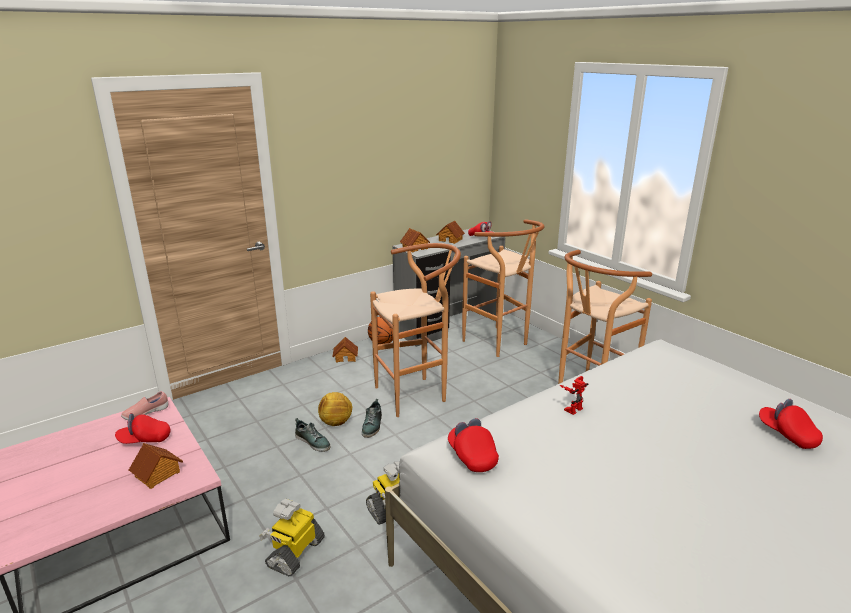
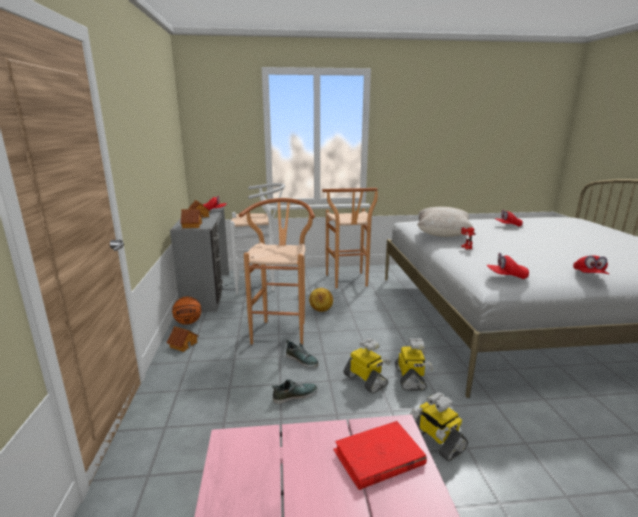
camera: 60 degrees left, 5 degrees down
red cap [115,413,170,444] -> red cap moved to [573,256,609,274]
pink shoe [121,391,168,420] -> none
toy house [129,443,183,489] -> red book [333,421,427,490]
football [318,392,353,426] -> football moved to [309,288,333,312]
brown stool [462,219,544,357] -> white stool [230,183,285,295]
none -> toy robot [343,338,391,394]
none -> beige pillow [417,207,473,237]

